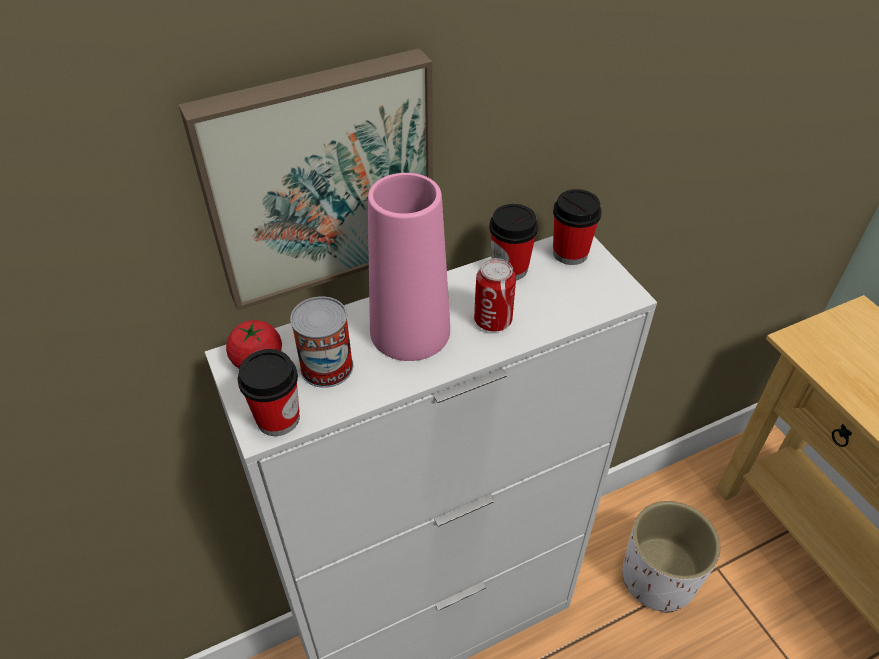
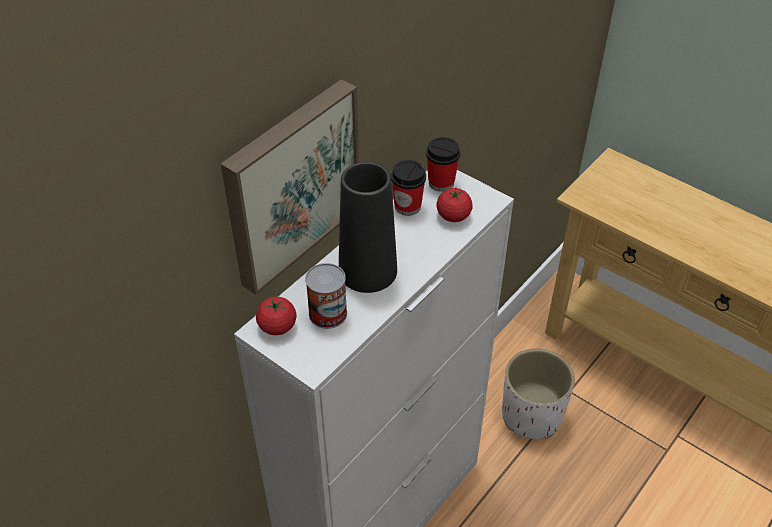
camera: 25 degrees left, 0 degrees up
cup [238,349,300,436] -> none
pink vase [368,173,450,361] -> black vase [339,162,397,293]
can [474,258,516,332] -> none
none -> tomato [436,188,473,222]

